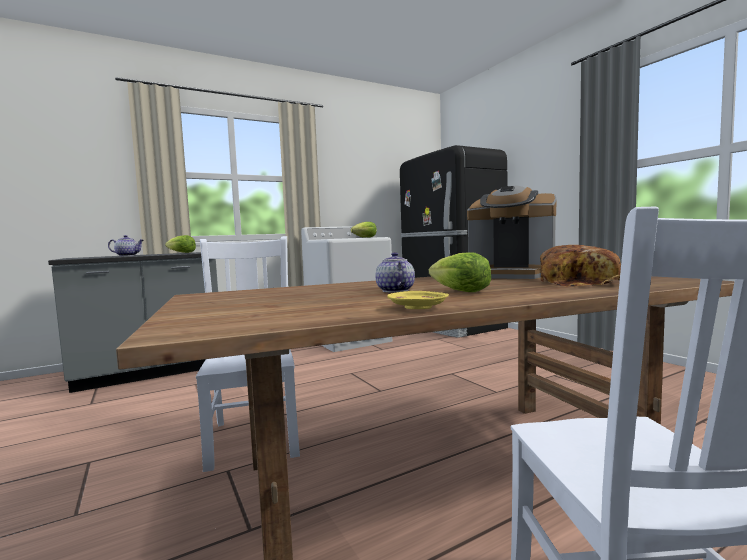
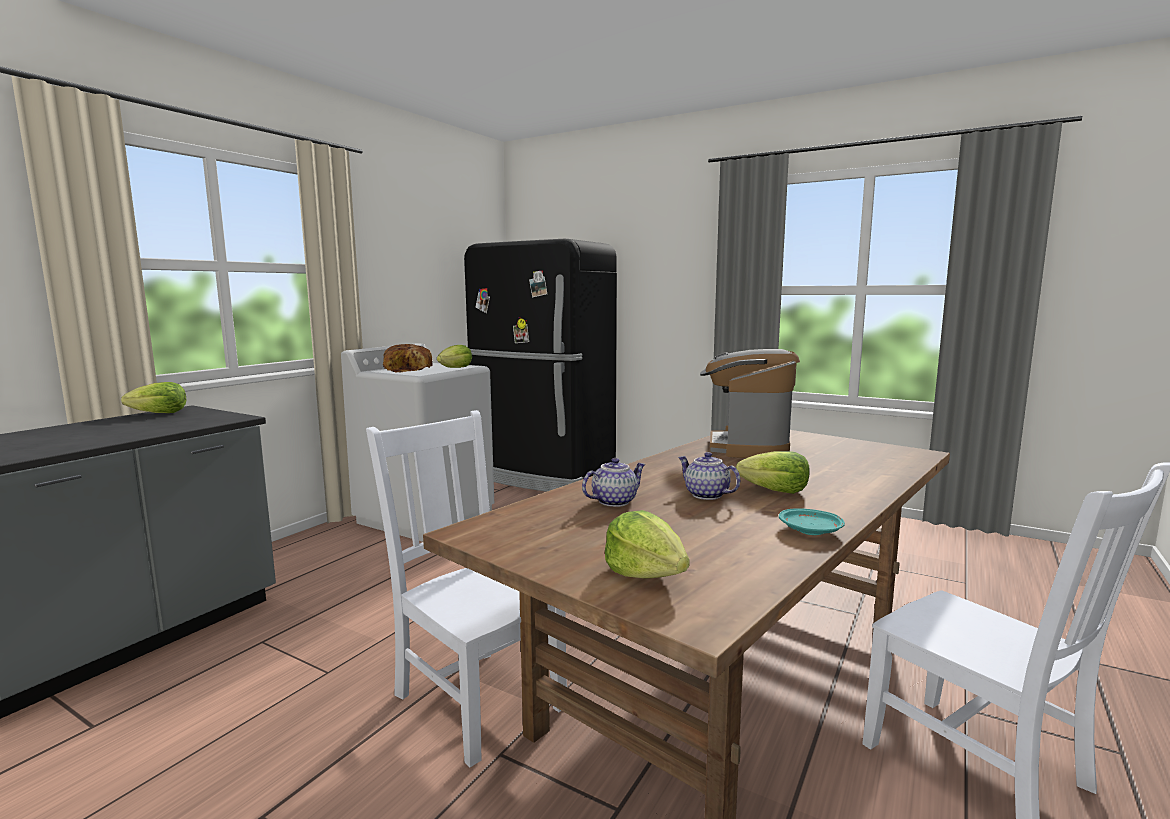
camera: 30 degrees left, 5 degrees up
teapot [108,235,144,256] -> teapot moved to [582,458,646,507]
yellow plate [387,291,449,309] -> turquoise plate [779,508,845,535]
coffee machine [467,186,556,279] -> coffee machine turned 105 degrees clockwise [700,349,800,458]
bread [540,245,621,287] -> bread moved to [383,344,433,373]
none -> lettuce [605,510,690,579]

